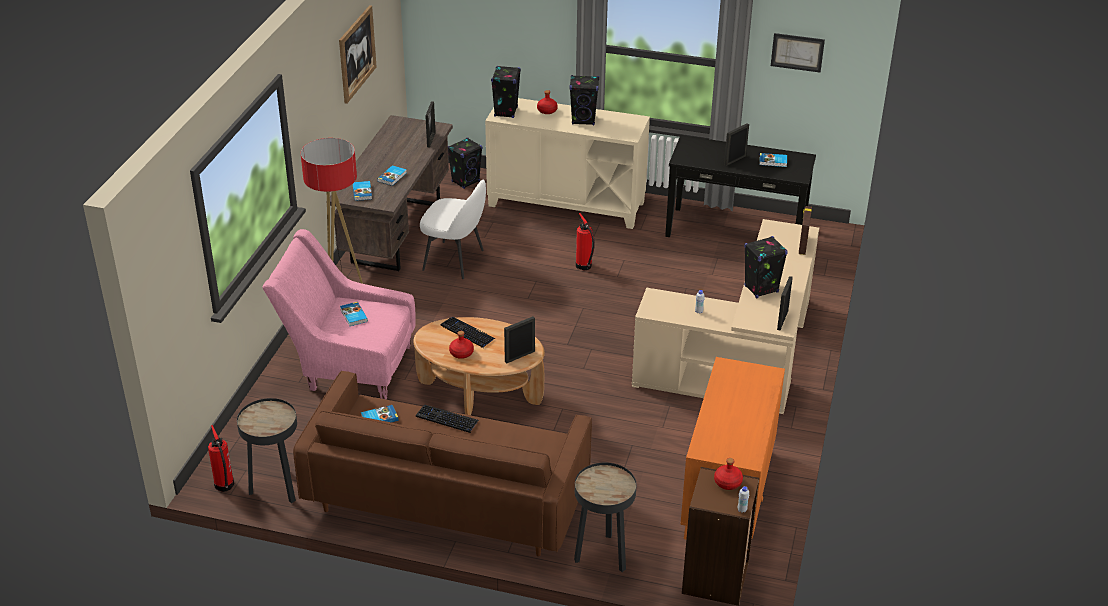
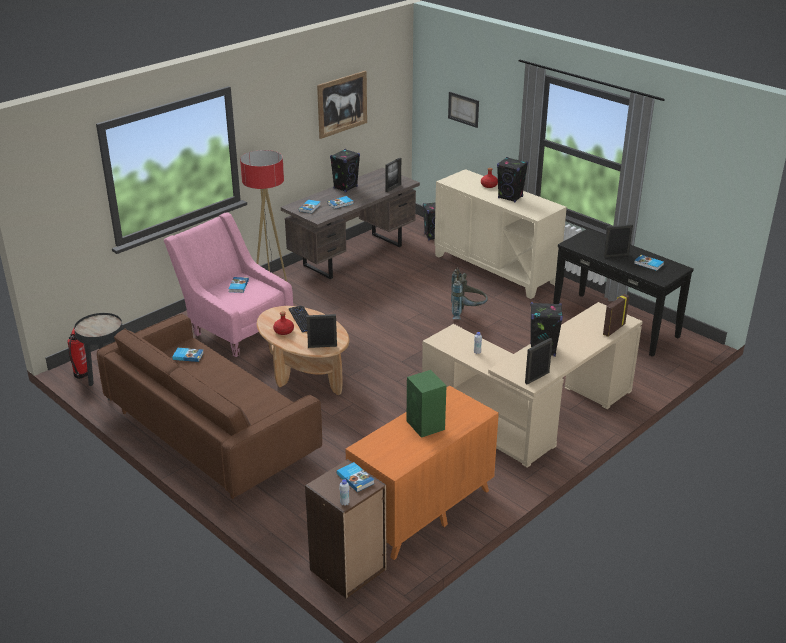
camera: 30 degrees right, 5 degrees down
keyboard [416,405,479,433] -> none
white chair [420,179,486,279] -> none
black speaker [491,66,521,118] -> black speaker moved to [330,149,360,192]
black side table [574,463,637,572] -> none
fire extinguisher [576,213,595,271] -> grey backpack [451,267,488,319]
red bottle [714,458,743,490] -> book [337,462,374,492]
picture [771,33,825,72] -> picture moved to [448,92,479,128]
none -> green speaker [407,370,447,438]

